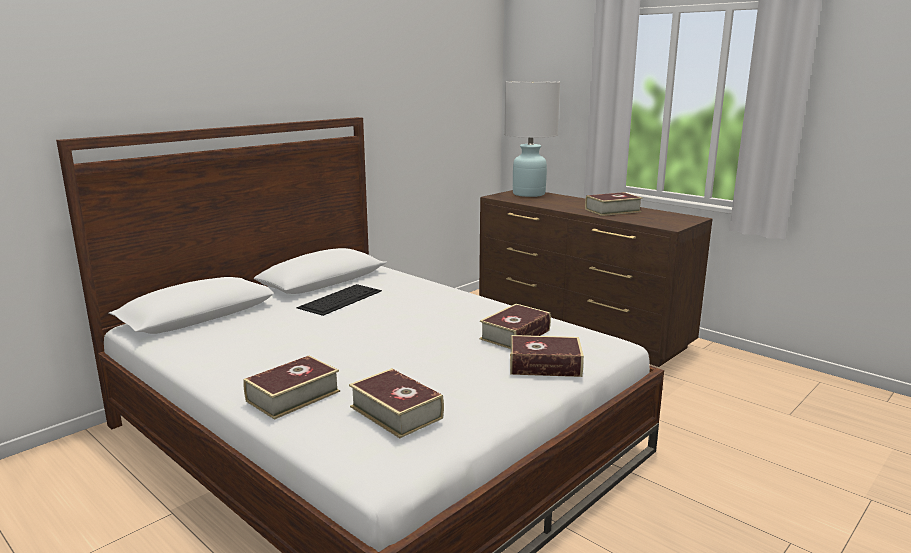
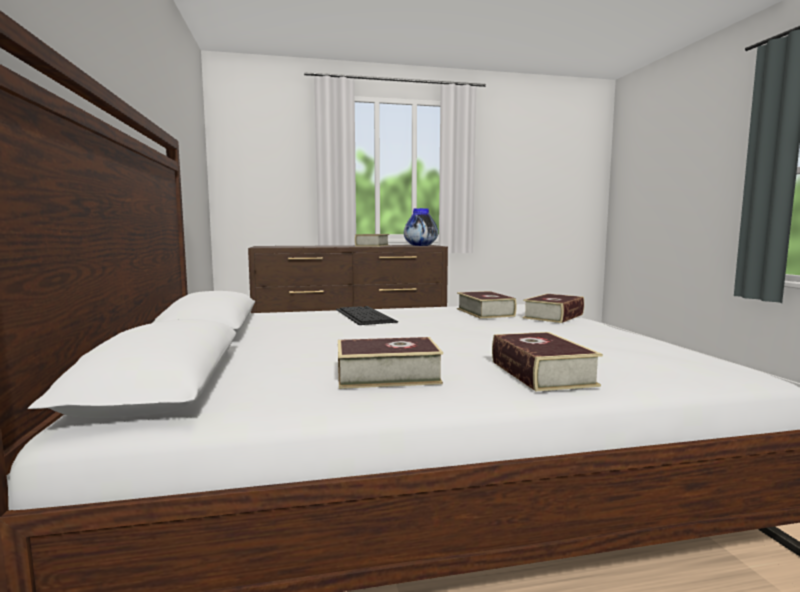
camera: 55 degrees left, 10 degrees down
keyboard [297,284,382,316] -> keyboard moved to [336,306,398,325]
book [349,368,444,438] -> book moved to [338,337,443,389]
white table lamp [504,81,560,197] -> none
none -> vase [404,208,438,246]

